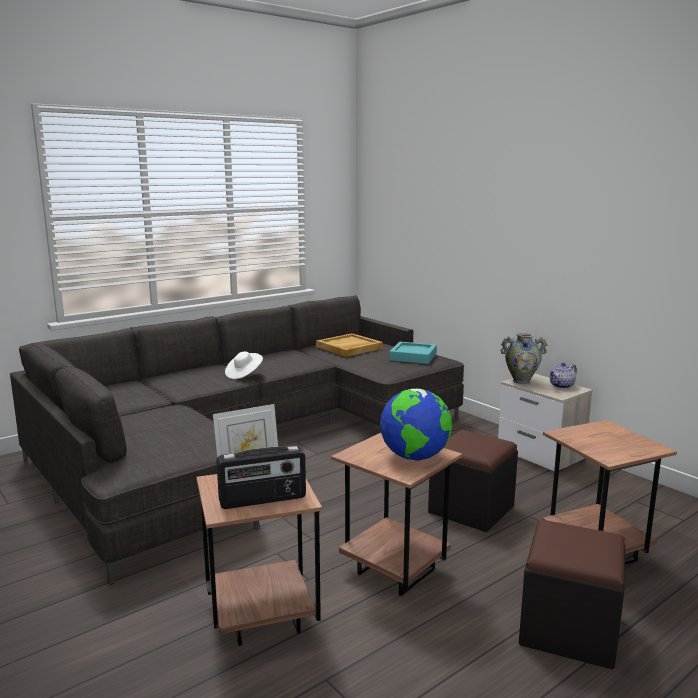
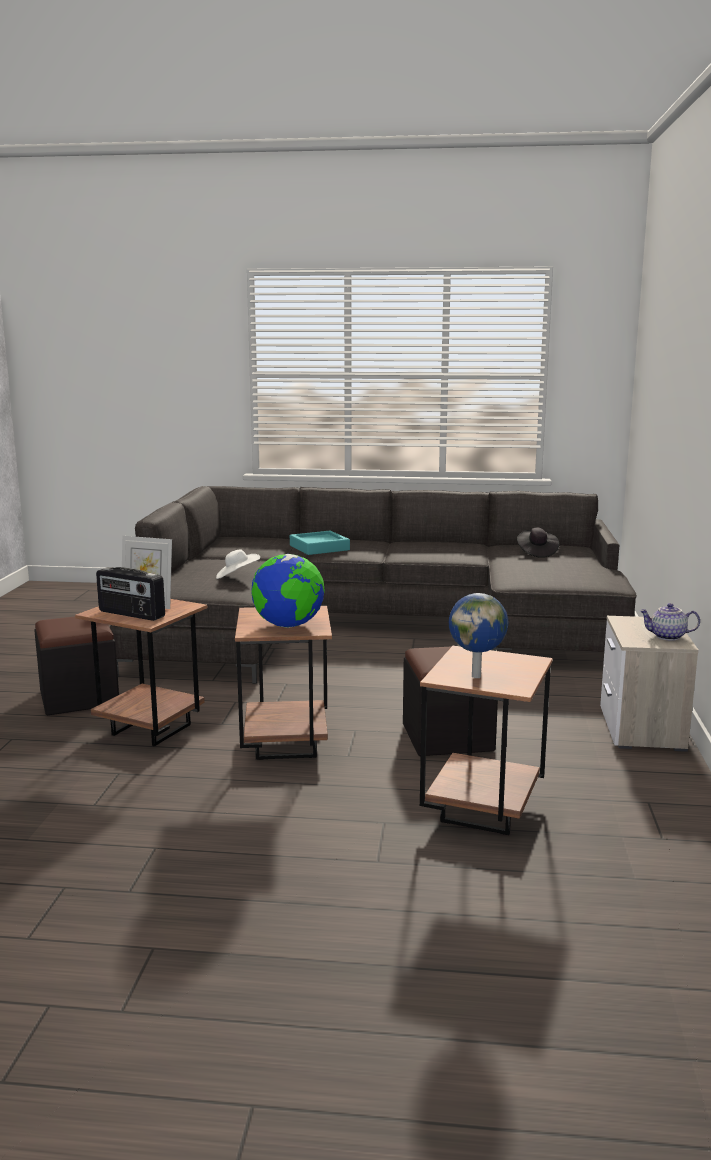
camera: 45 degrees right, 0 degrees up
white hat [225,351,263,379] -> white hat moved to [216,549,260,579]
beige tray [316,333,383,357] -> black hat [517,527,559,558]
turquoise tray [389,342,437,364] -> turquoise tray moved to [290,531,350,555]
vase [500,333,547,384] -> none
black ottoman [519,520,625,669] -> black ottoman moved to [34,616,119,716]
none -> globe [449,593,508,678]

